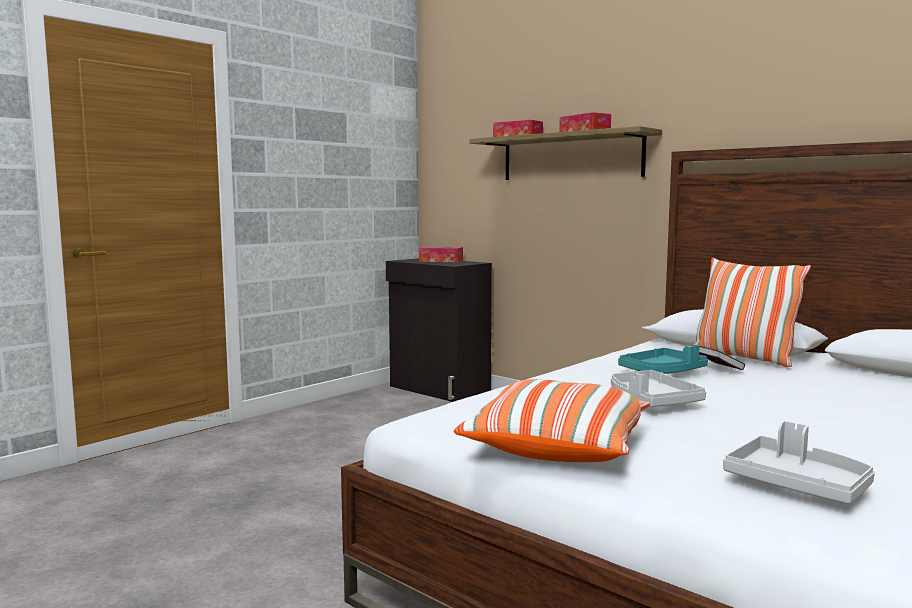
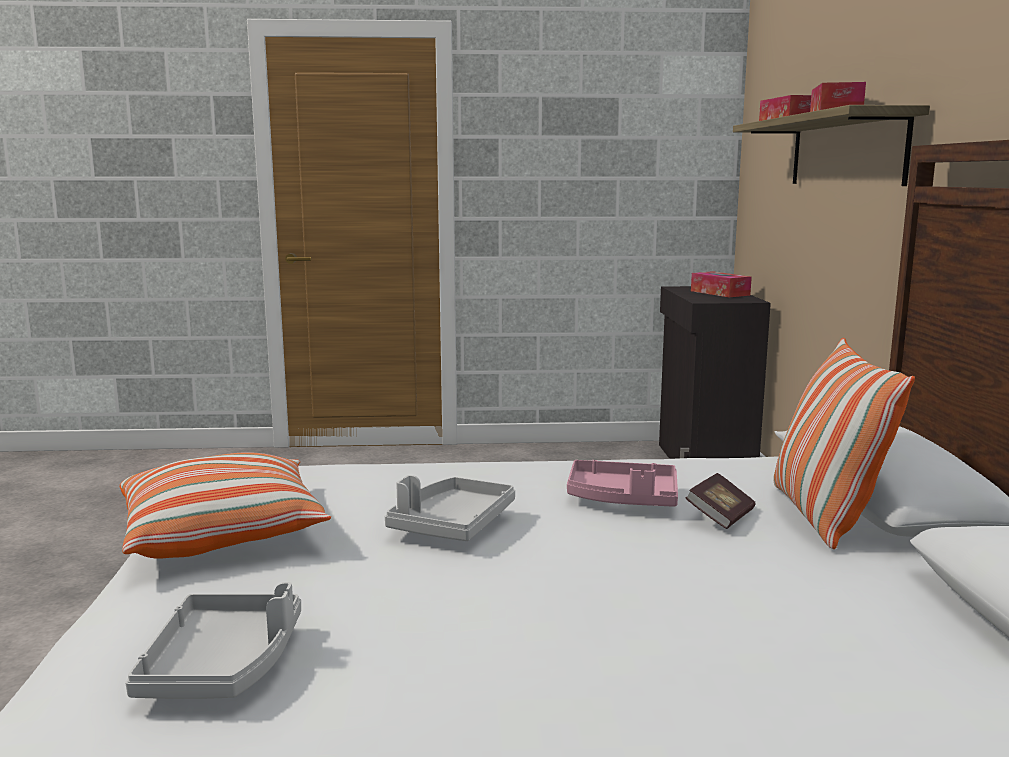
camera: 45 degrees right, 5 degrees up
turquoise tray [618,345,708,374] -> pink tray [567,460,678,507]

